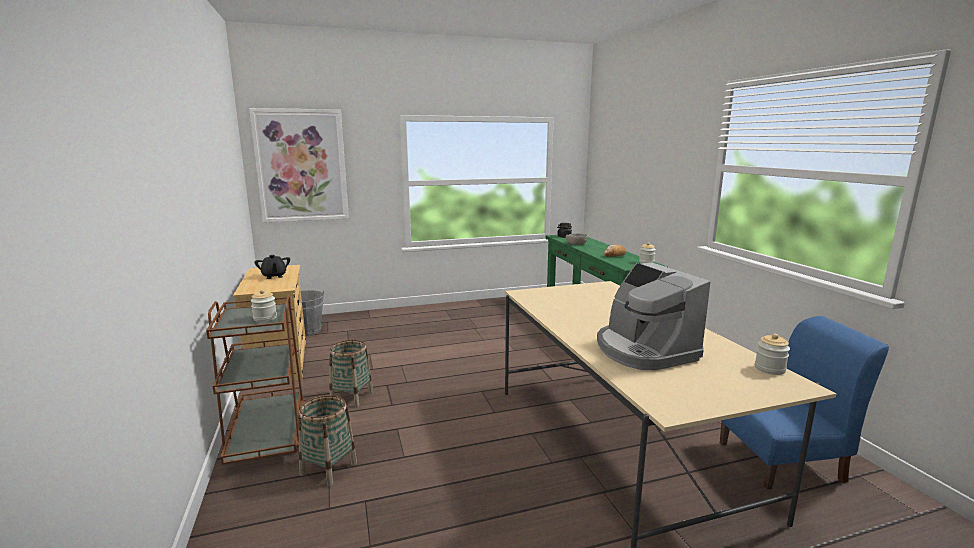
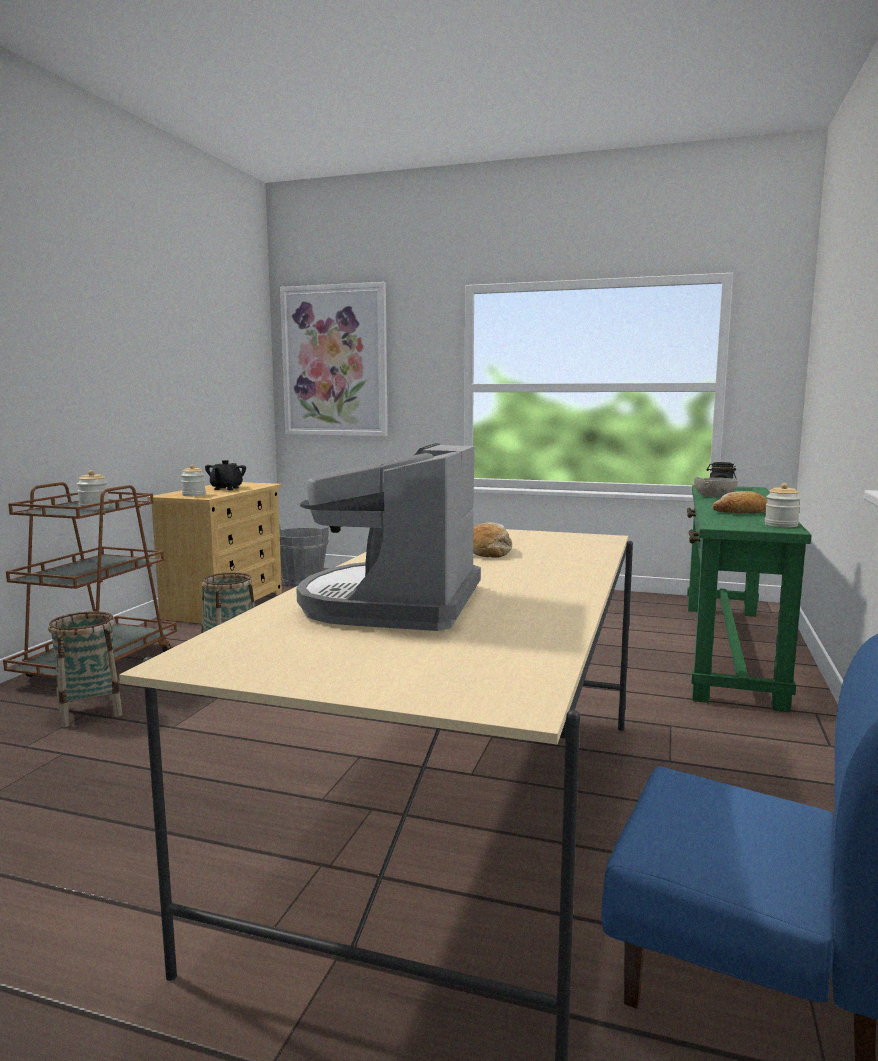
camera: 35 degrees right, 5 degrees down
jar [755,334,790,375] -> jar moved to [181,465,206,496]
none -> bread [473,522,512,558]

